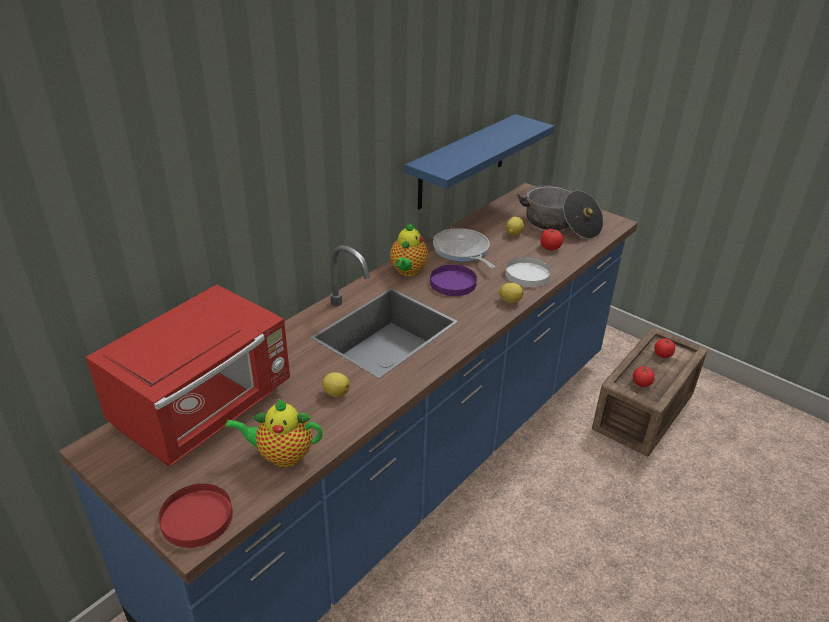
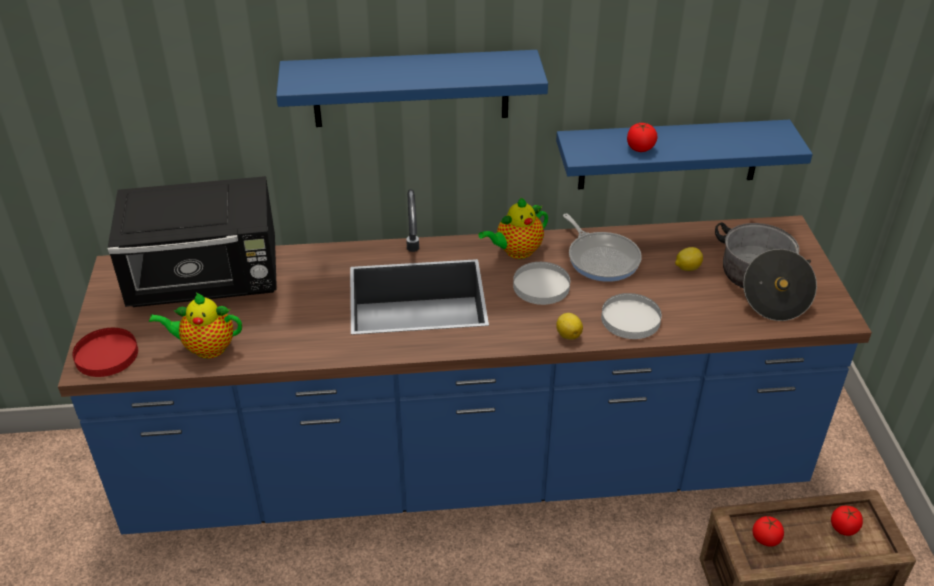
camera: 45 degrees right, 5 degrees up
red microwave [86,285,290,466] -> black microwave [108,176,277,307]
teapot [225,398,322,467] -> teapot turned 45 degrees counterclockwise [149,293,242,358]
lemon [322,372,350,397] -> none
purple plate [430,265,477,296] -> white plate [513,262,570,305]
frying pan [433,228,495,268] -> frying pan turned 135 degrees clockwise [563,214,642,282]
tomato [540,229,563,250] -> tomato moved to [627,123,658,152]
none -> blue shelf [276,50,548,127]

